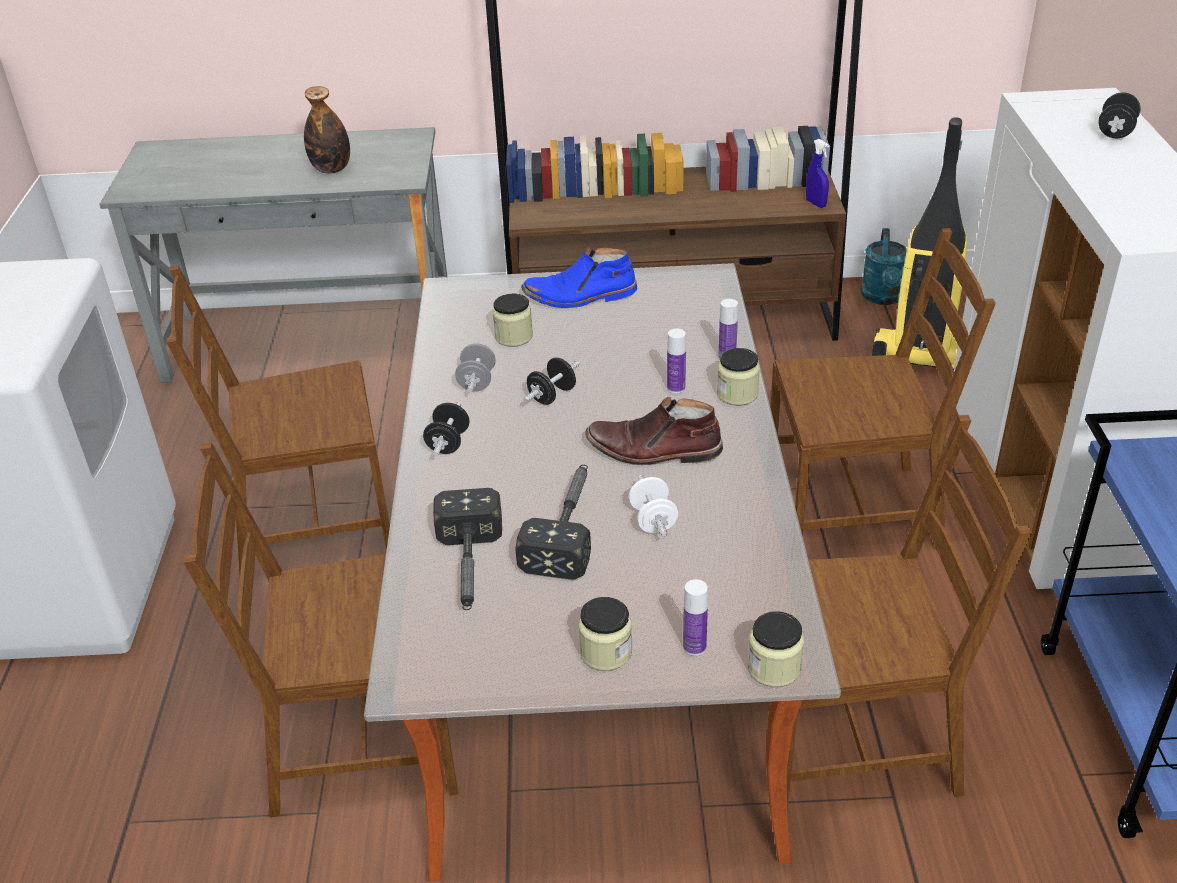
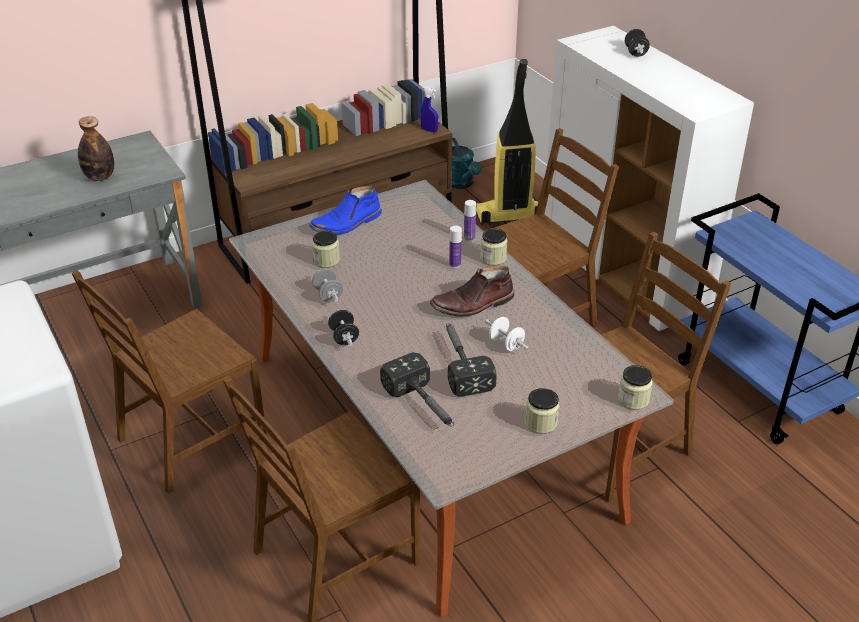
camera: 30 degrees left, 0 degrees up
black dumbbell [523,357,580,405] -> none
bottle [683,579,708,656] -> none

